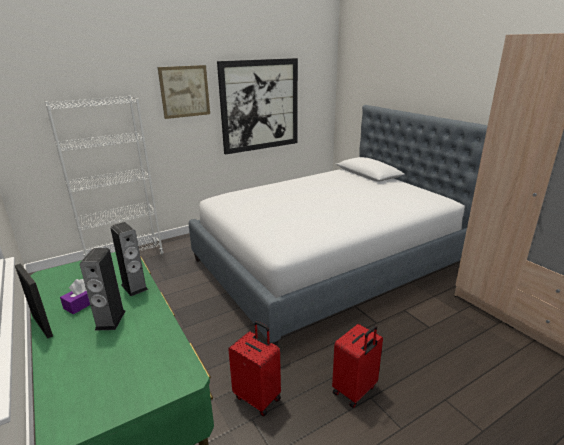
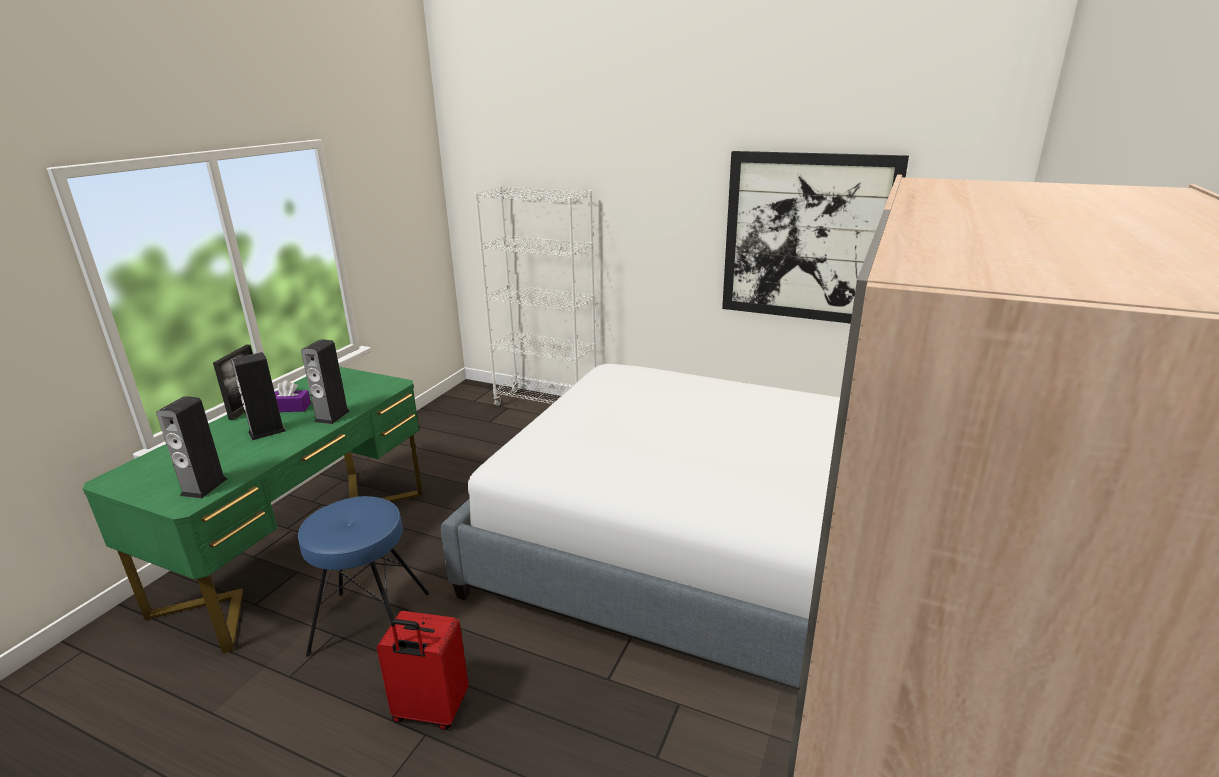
camera: 55 degrees right, 0 degrees up
picture [158,65,210,119] -> none
red suitcase [228,321,281,416] -> blue stool [298,496,429,657]
none -> speaker [156,396,228,499]

